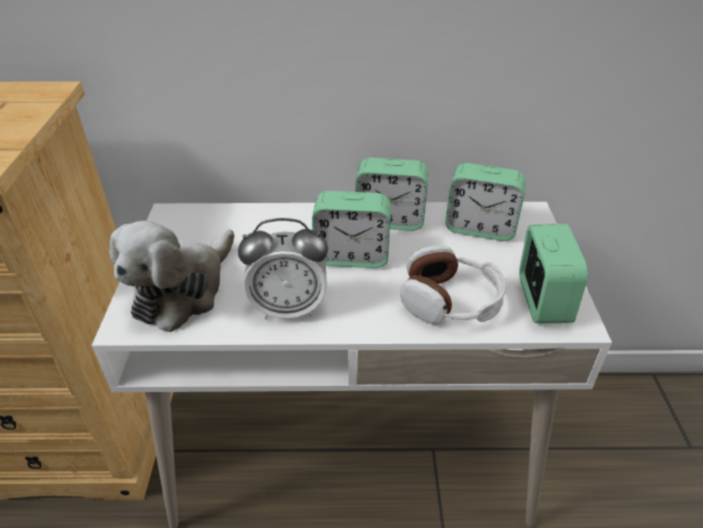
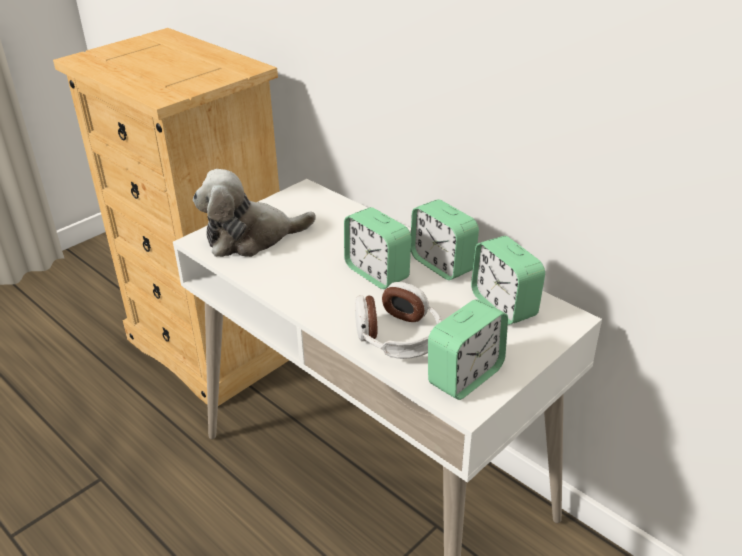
camera: 45 degrees right, 5 degrees down
alarm clock [238,218,328,319] -> none

